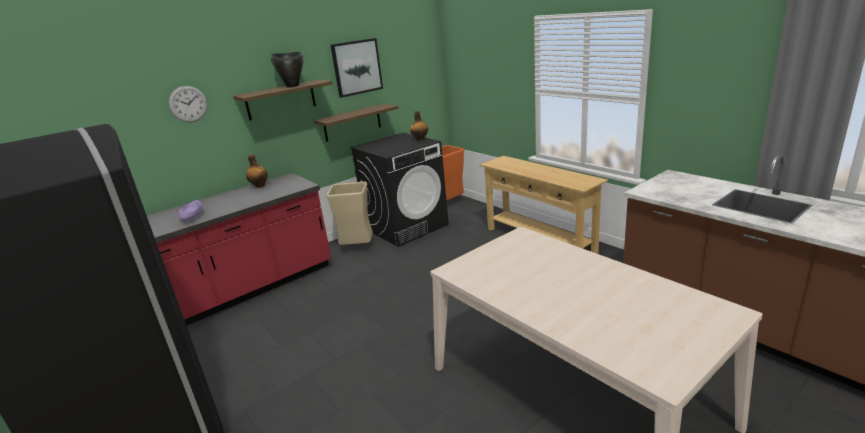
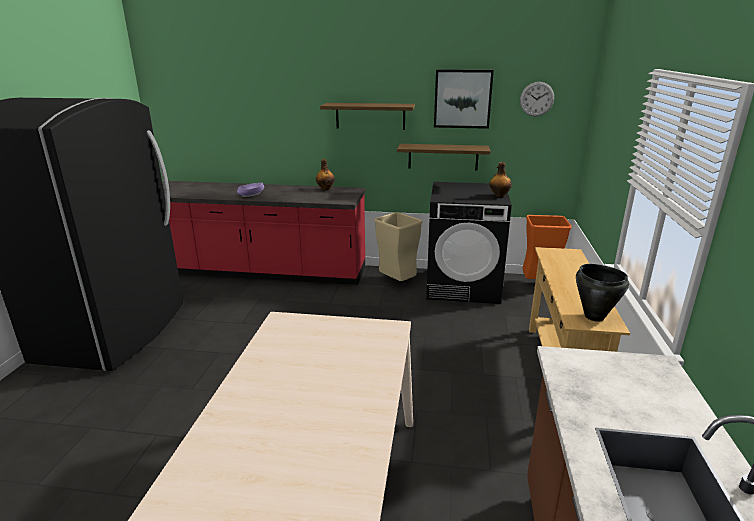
camera: 45 degrees right, 0 degrees up
wall clock [169,86,207,122] -> wall clock moved to [520,82,554,116]
black cooking pot [271,52,304,88] -> black cooking pot moved to [576,264,629,322]

